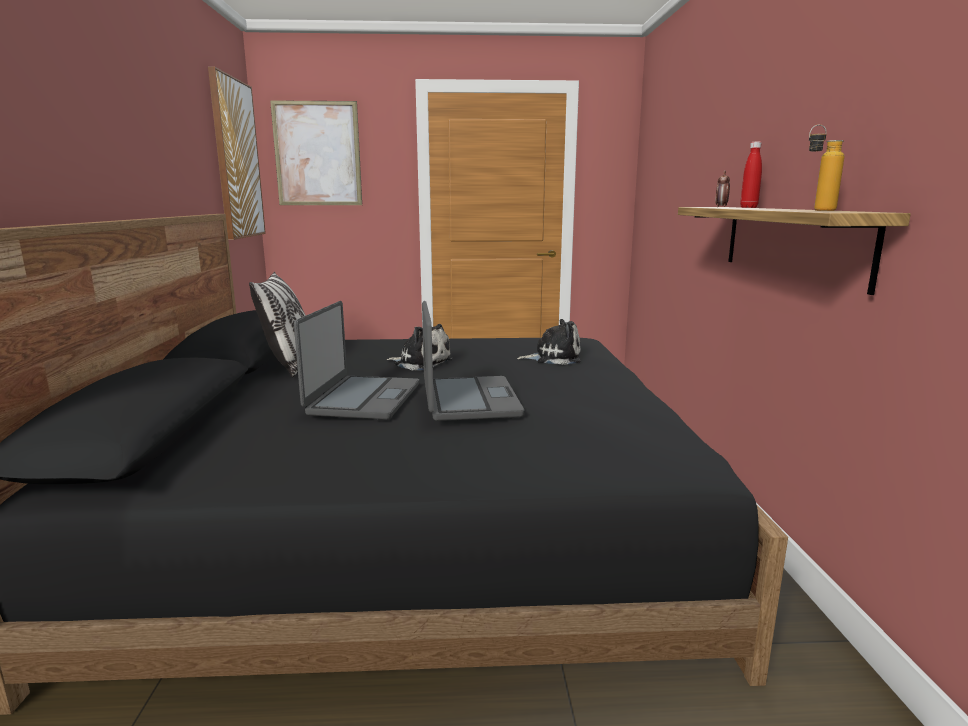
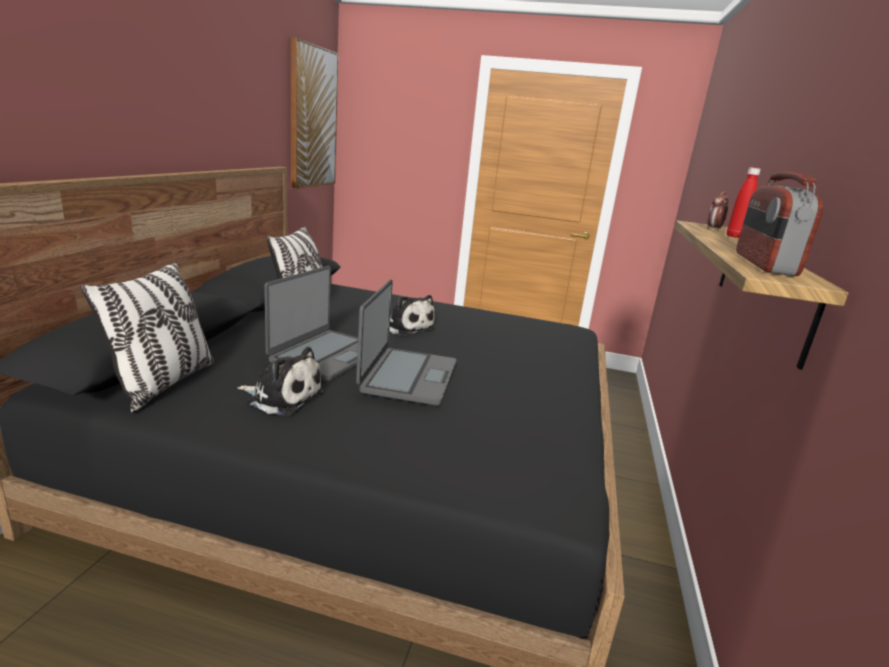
camera: 15 degrees right, 5 degrees up
picture [270,100,362,205] -> none
plush toy [517,319,581,365] -> plush toy moved to [237,347,324,415]
bottle [809,124,844,211] -> radio [736,172,823,276]
none -> pillow [81,261,214,413]

